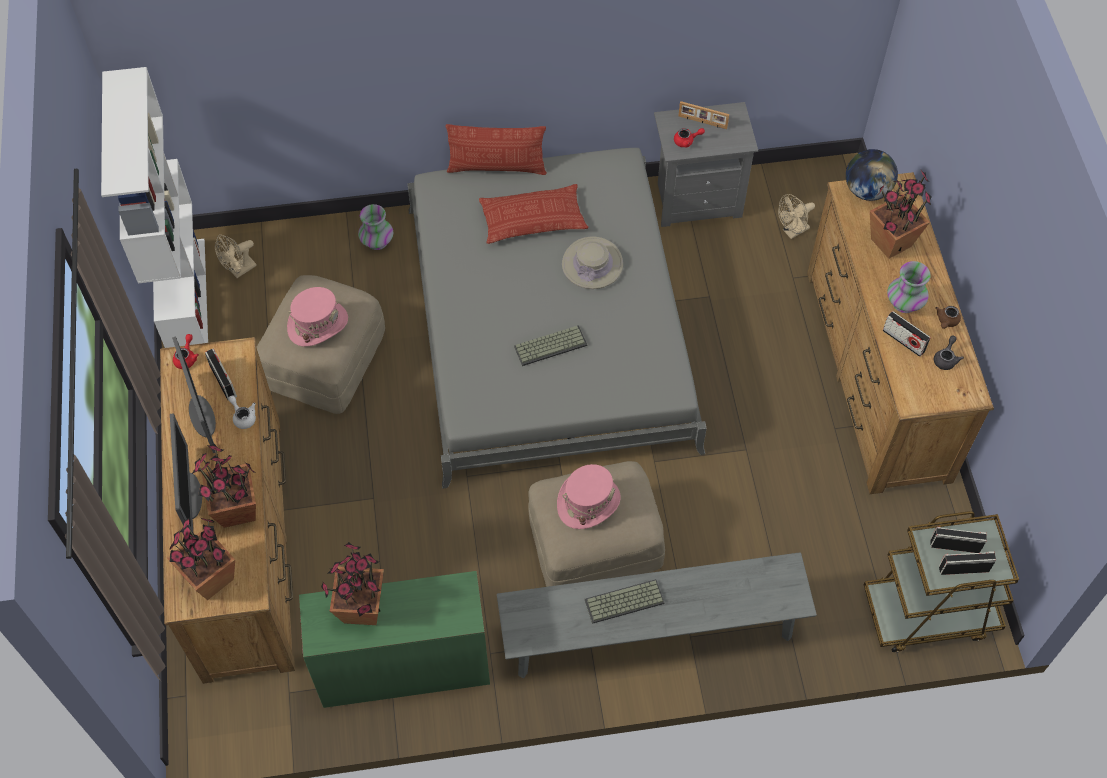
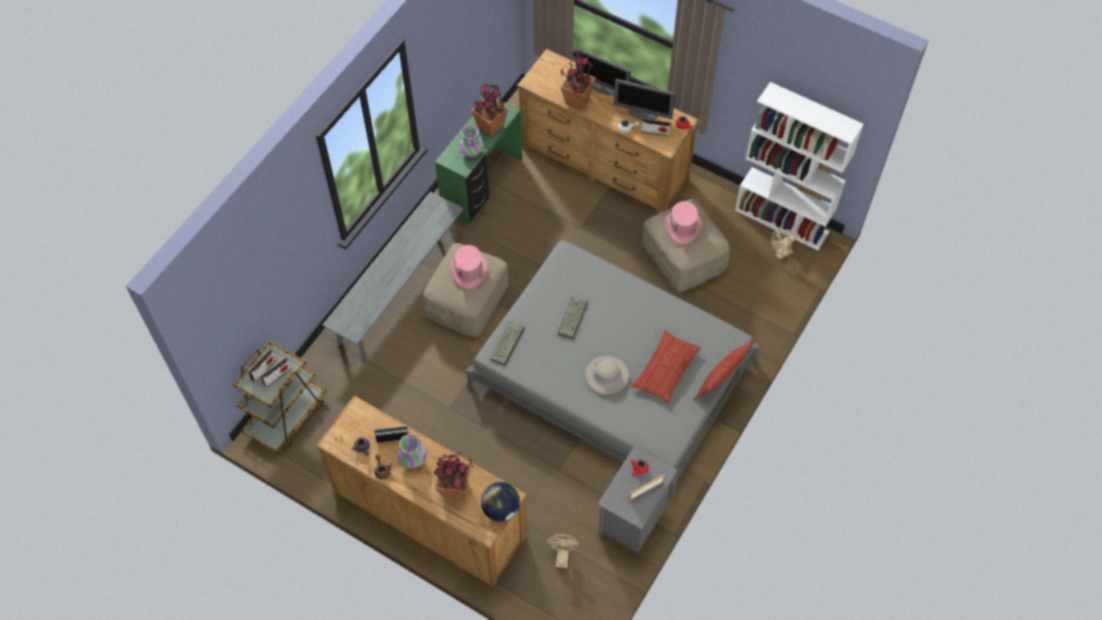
camera: 130 degrees right, 0 degrees up
potted plant [167,518,235,600] -> none
beige fan [215,234,257,278] -> beige fan turned 120 degrees counterclockwise [771,229,797,259]
vase [358,204,393,250] -> vase moved to [459,125,484,158]
keyboard [584,579,665,624] -> keyboard moved to [490,322,525,366]

